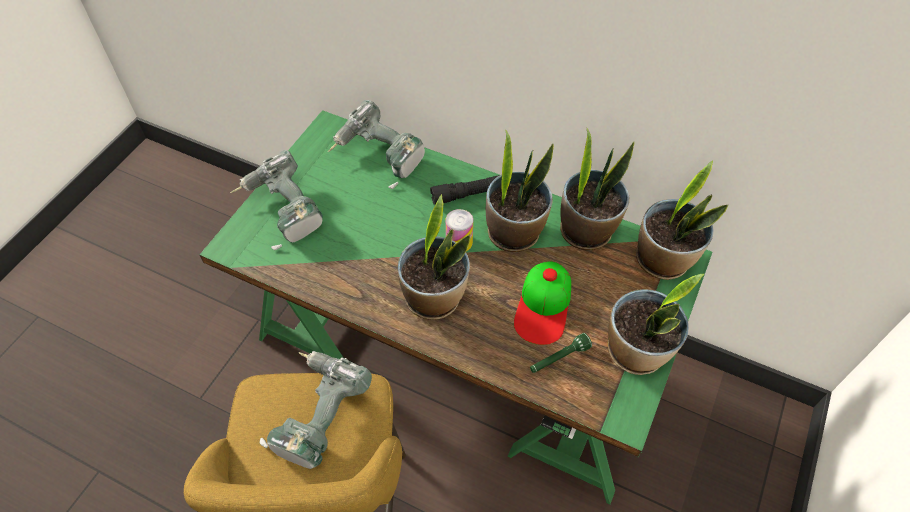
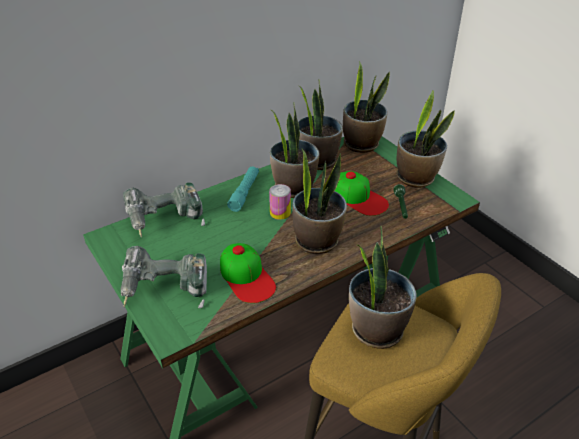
camera: 60 degrees left, 15 degrees down
power drill [260,351,372,469] -> potted plant [349,226,417,349]
black flashlight [430,175,500,205] -> turquoise flashlight [227,166,259,212]
none -> cap [220,243,276,303]

